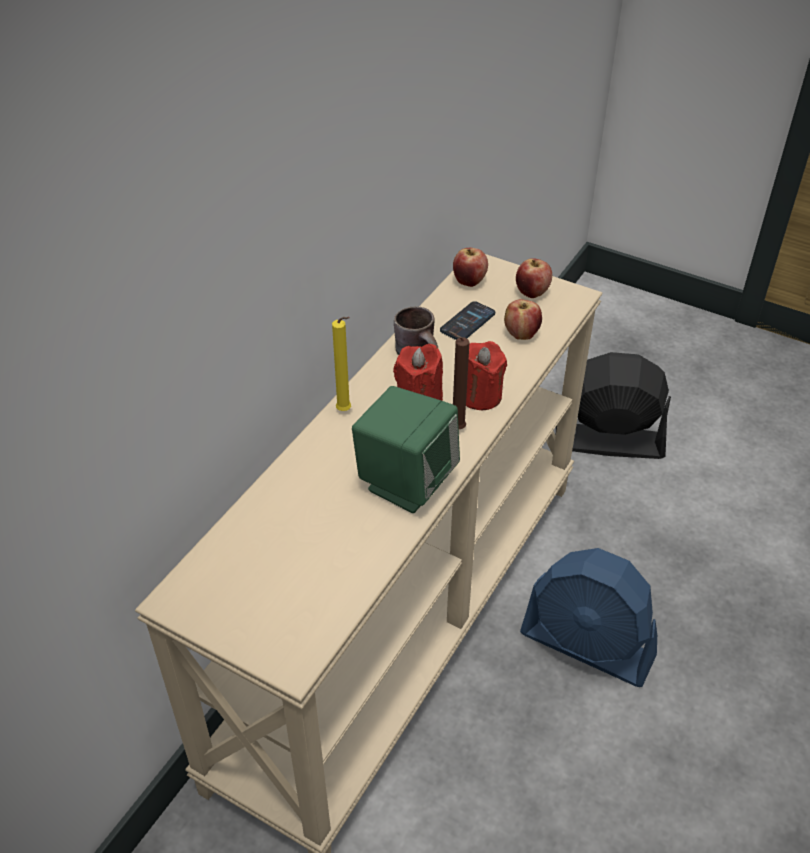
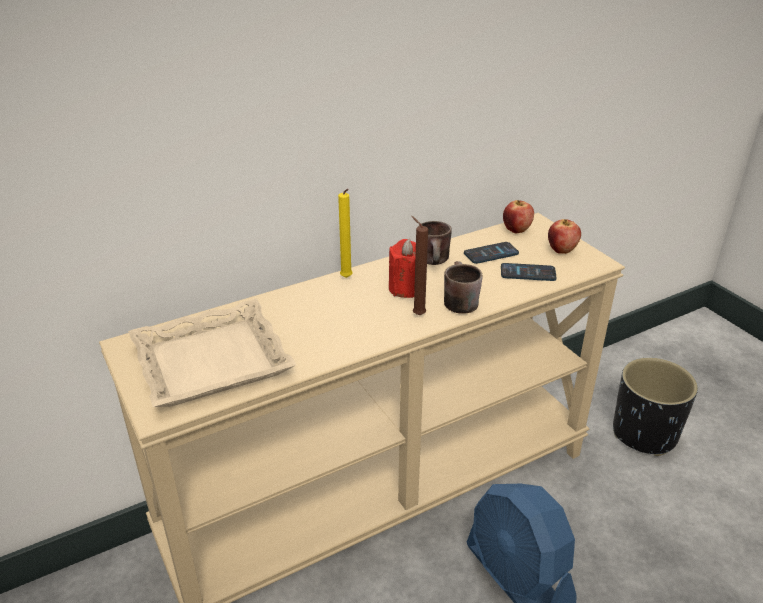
camera: 30 degrees right, 10 degrees down
green speaker [352,386,460,513] -> none
red candle [466,341,507,410] -> brown mug [444,261,482,314]
apple [504,299,542,340] -> phone [501,263,557,281]
black fan [556,352,671,459] -> black planter [613,358,698,456]
none -> beige tray [128,299,297,407]

